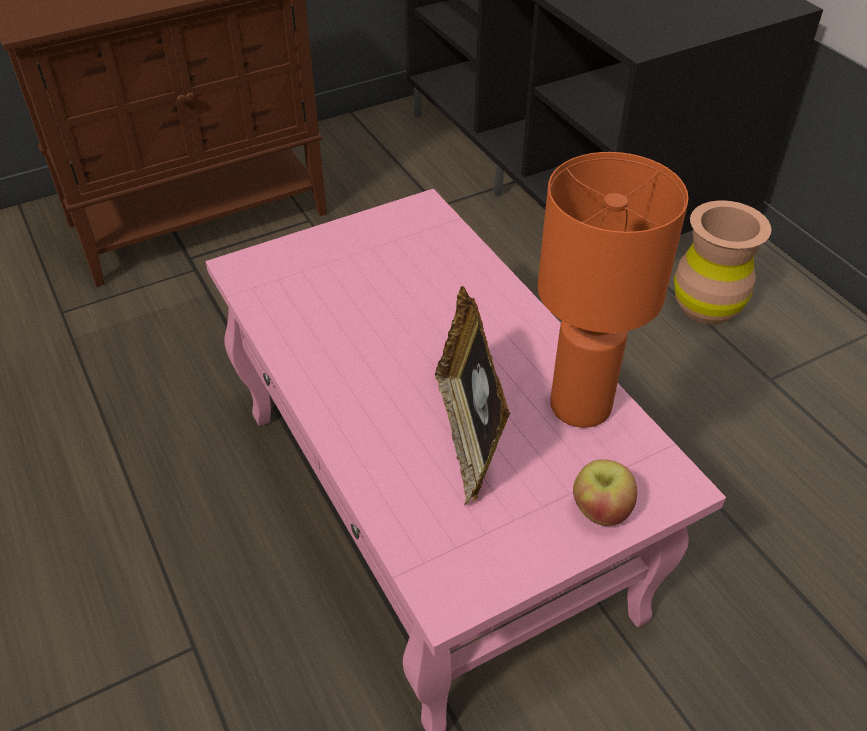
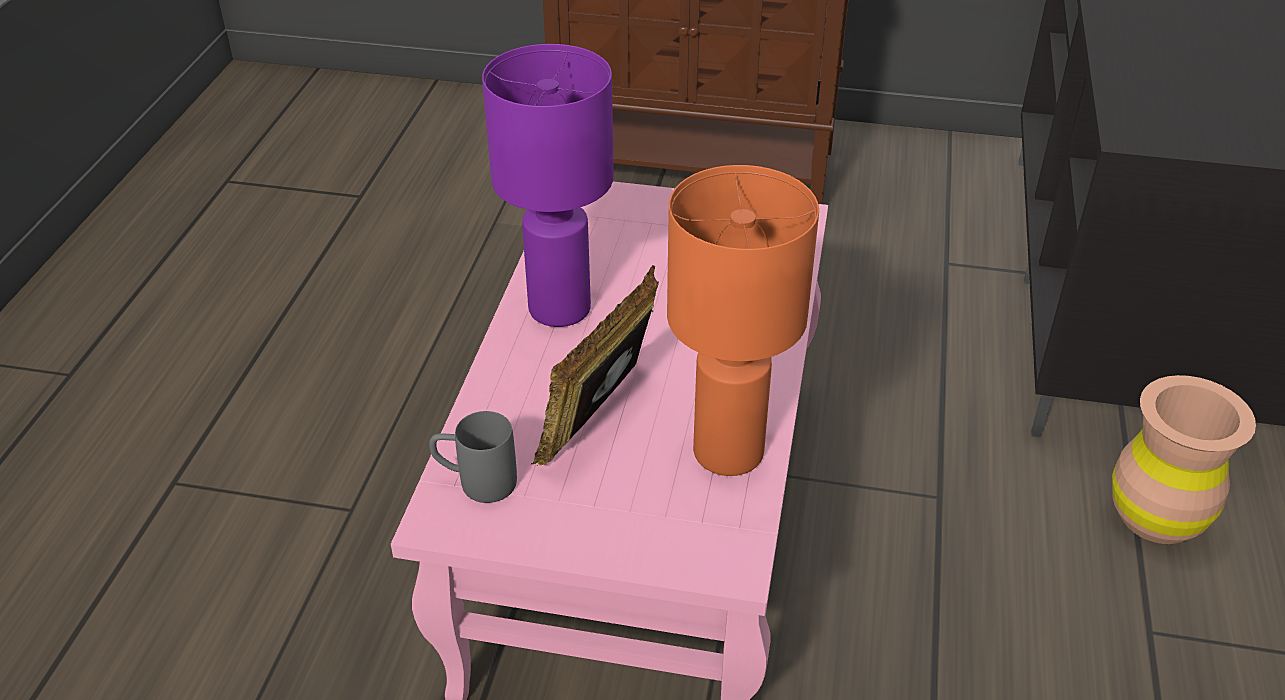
camera: 40 degrees right, 5 degrees down
apple [573,459,637,526] -> none
none -> grey mug [429,411,517,503]
none -> purple table lamp [482,44,614,327]

